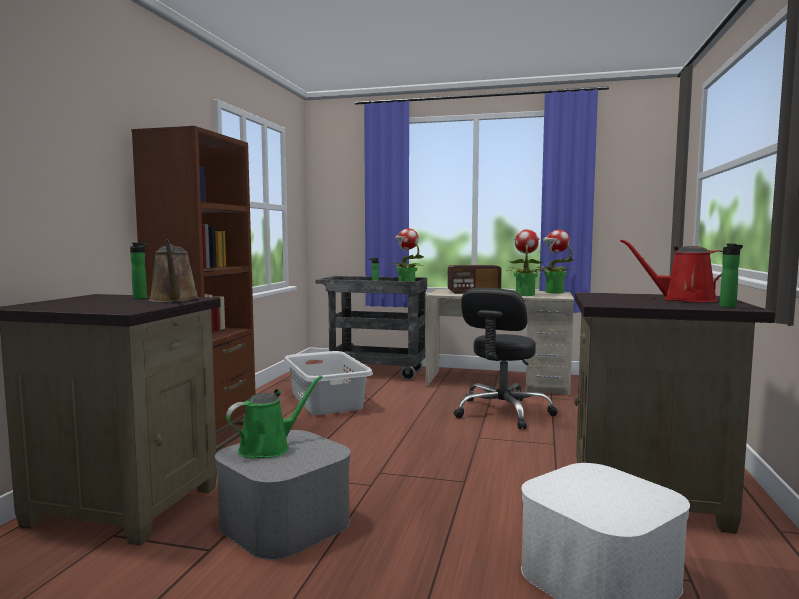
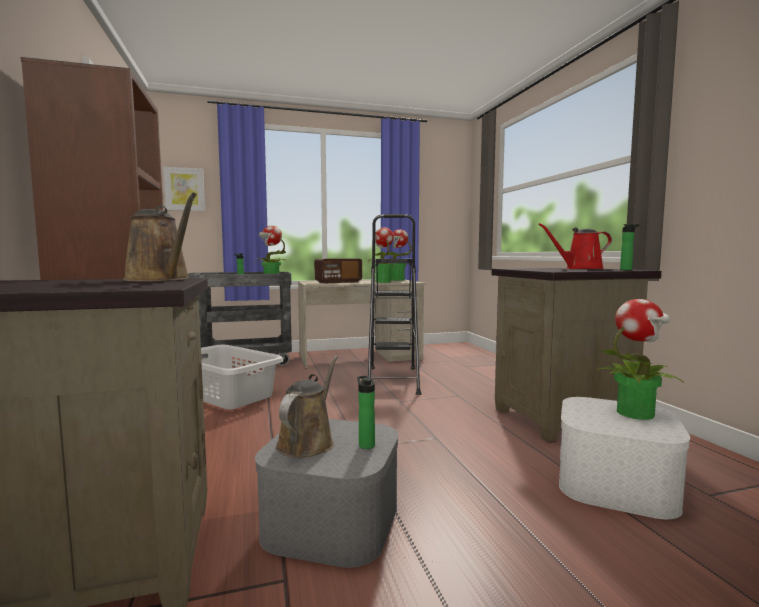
camera: 30 degrees left, 0 degrees up
bottle [130,243,148,299] -> bottle moved to [357,376,375,449]
green watering can [226,375,322,459] -> brown watering can [276,356,338,458]
black office chair [454,288,558,429] -> step ladder [368,214,421,395]
none -> picture [163,167,205,211]
none -> potted plant [598,299,684,420]

